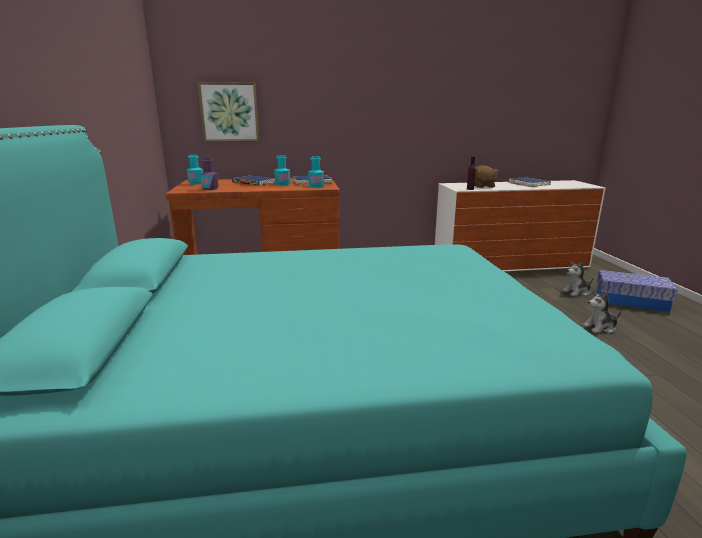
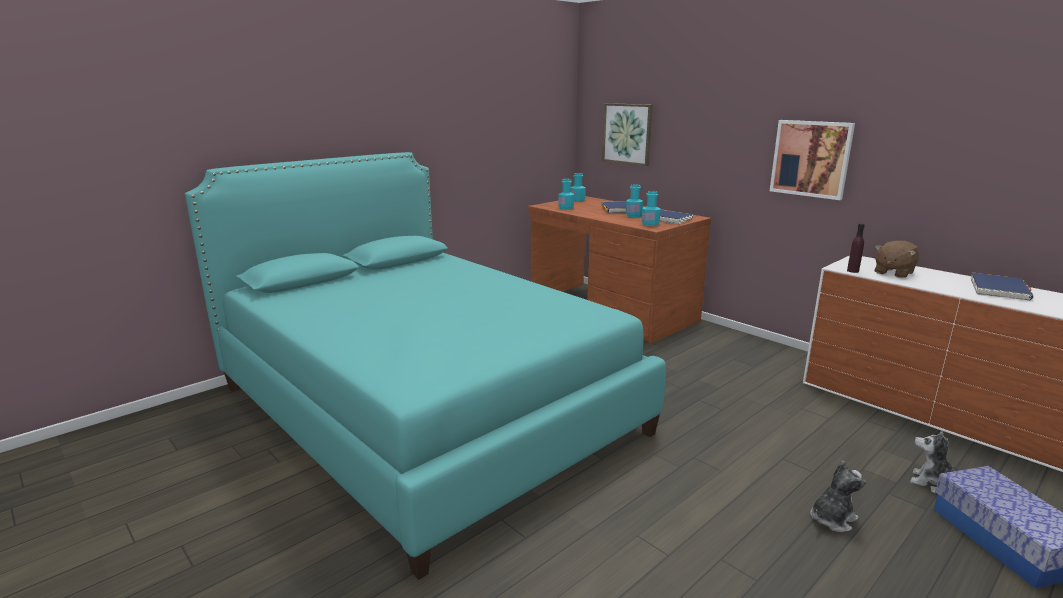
camera: 55 degrees right, 0 degrees up
purple bottle [200,158,218,190] -> turquoise bottle [558,179,574,210]
plush toy [582,291,621,333] -> plush toy turned 105 degrees clockwise [810,461,866,532]
none -> picture [770,120,855,200]

